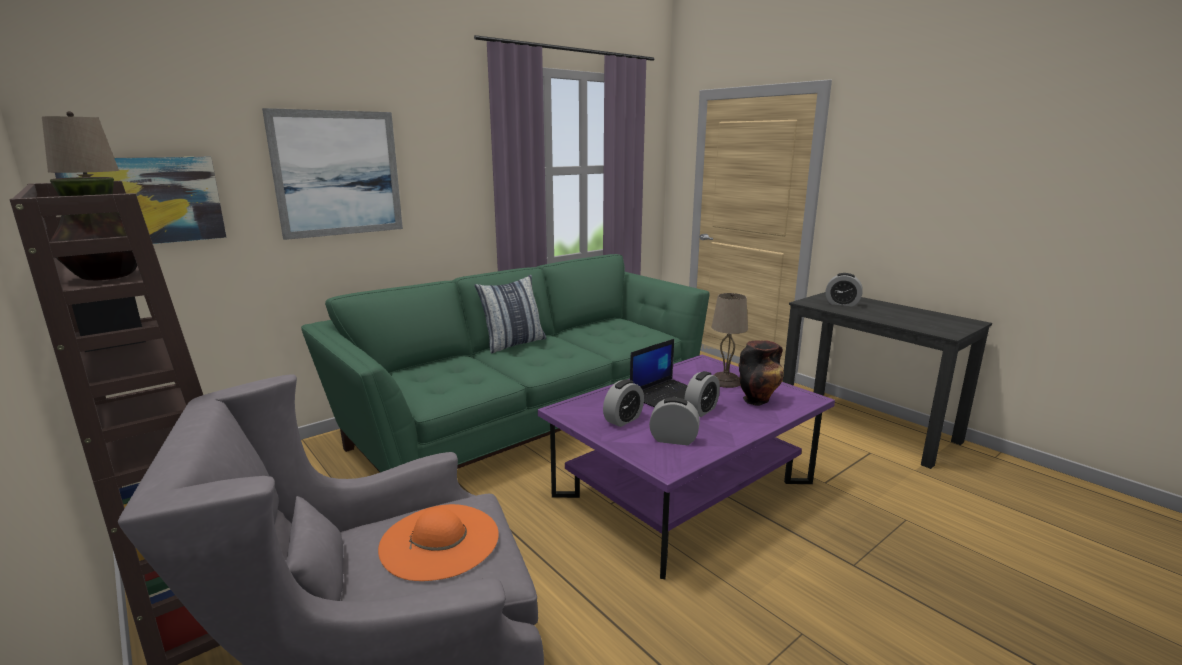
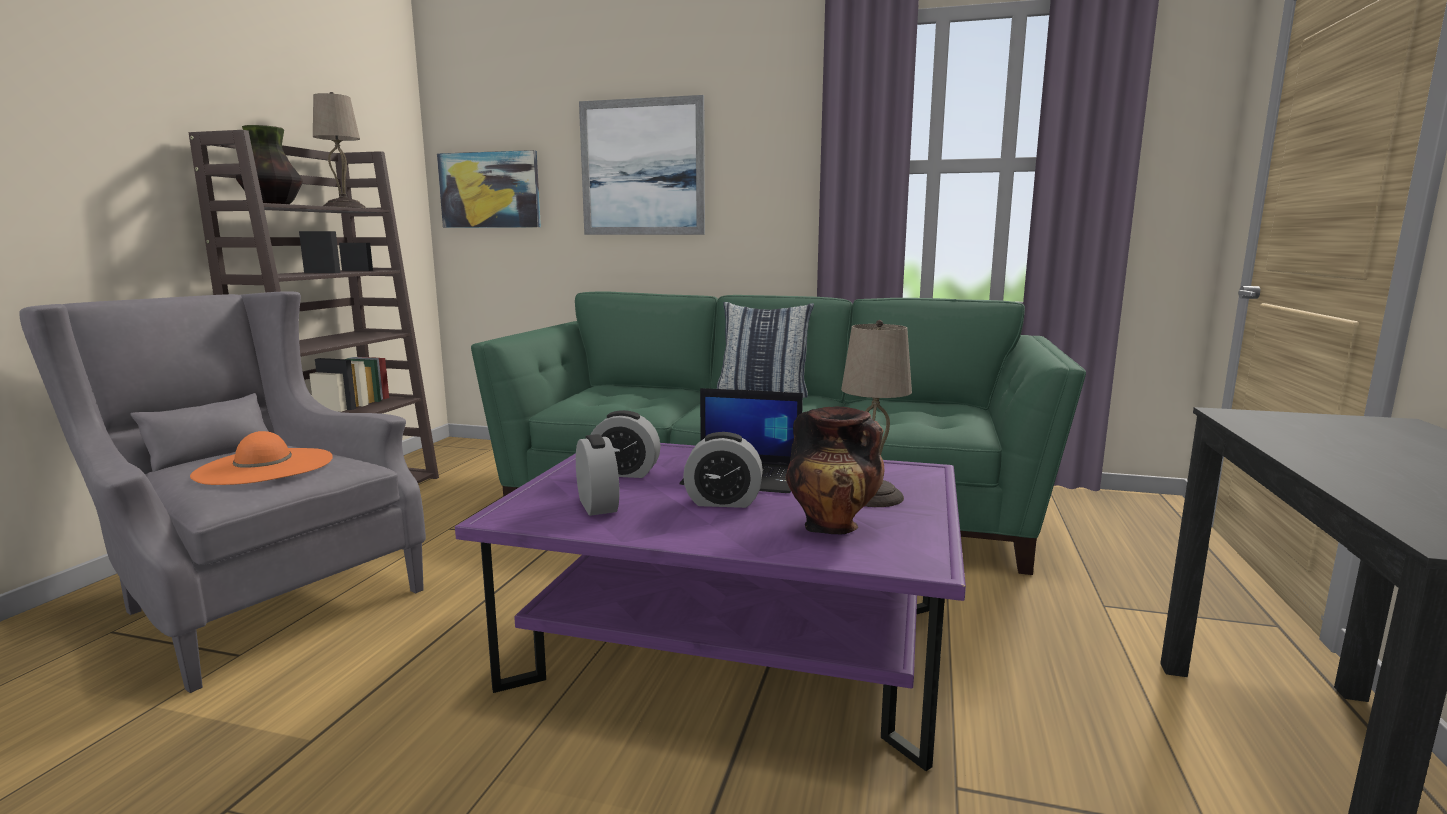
camera: 55 degrees right, 5 degrees down
alarm clock [825,273,863,307] -> none

